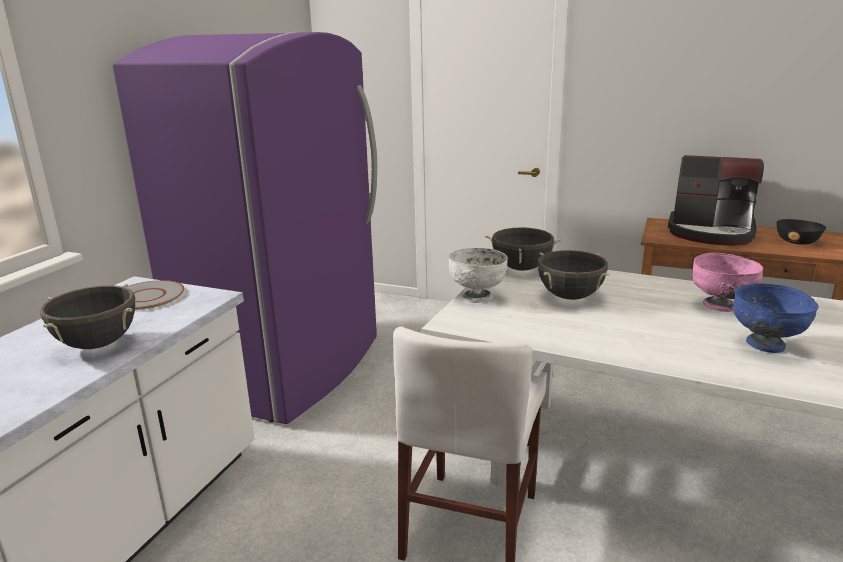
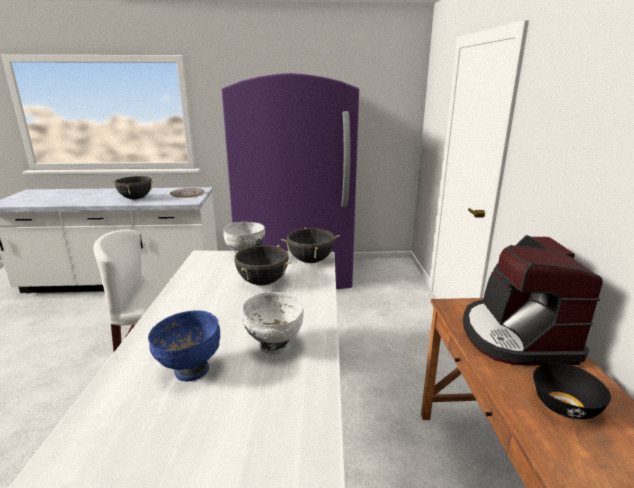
camera: 65 degrees right, 0 degrees up
pink bowl [692,253,763,312] -> white bowl [242,292,304,355]

